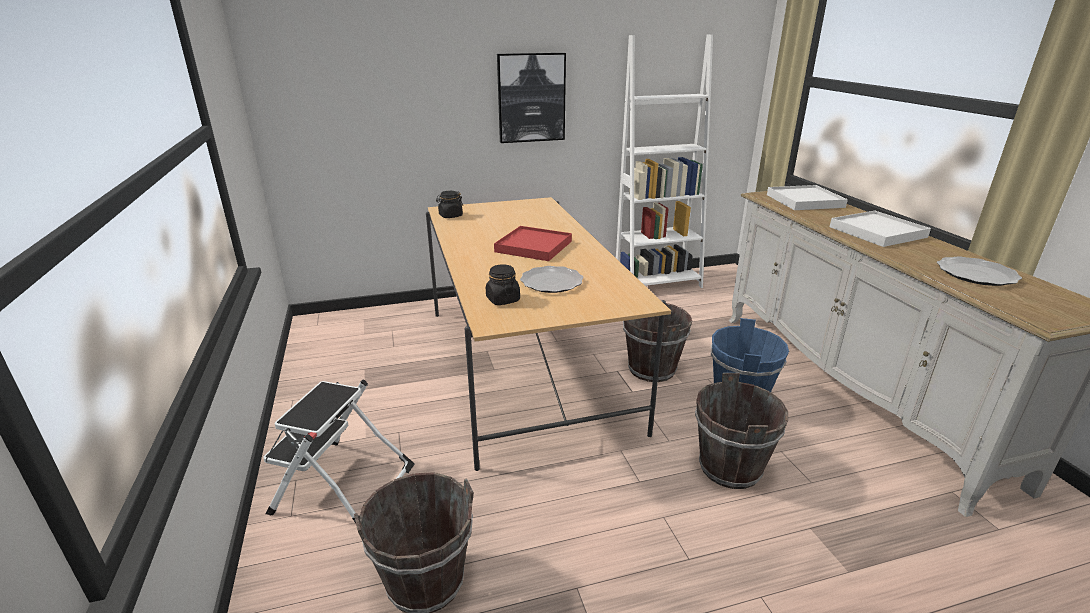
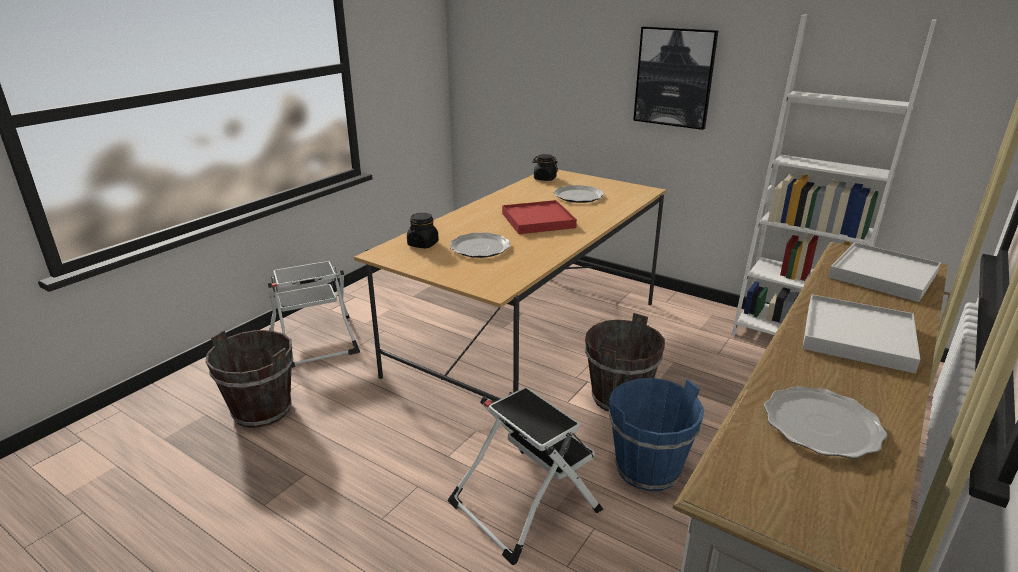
camera: 50 degrees right, 0 degrees up
brown bucket [695,373,788,489] -> step ladder [447,387,603,565]
none -> plate [554,185,604,203]

